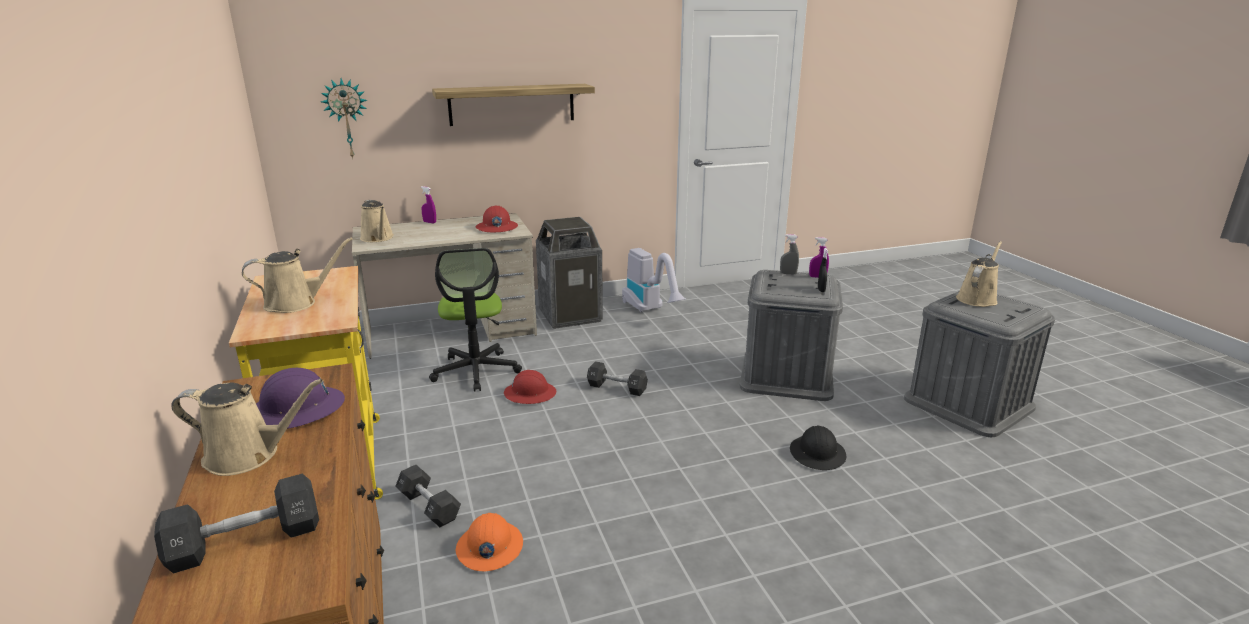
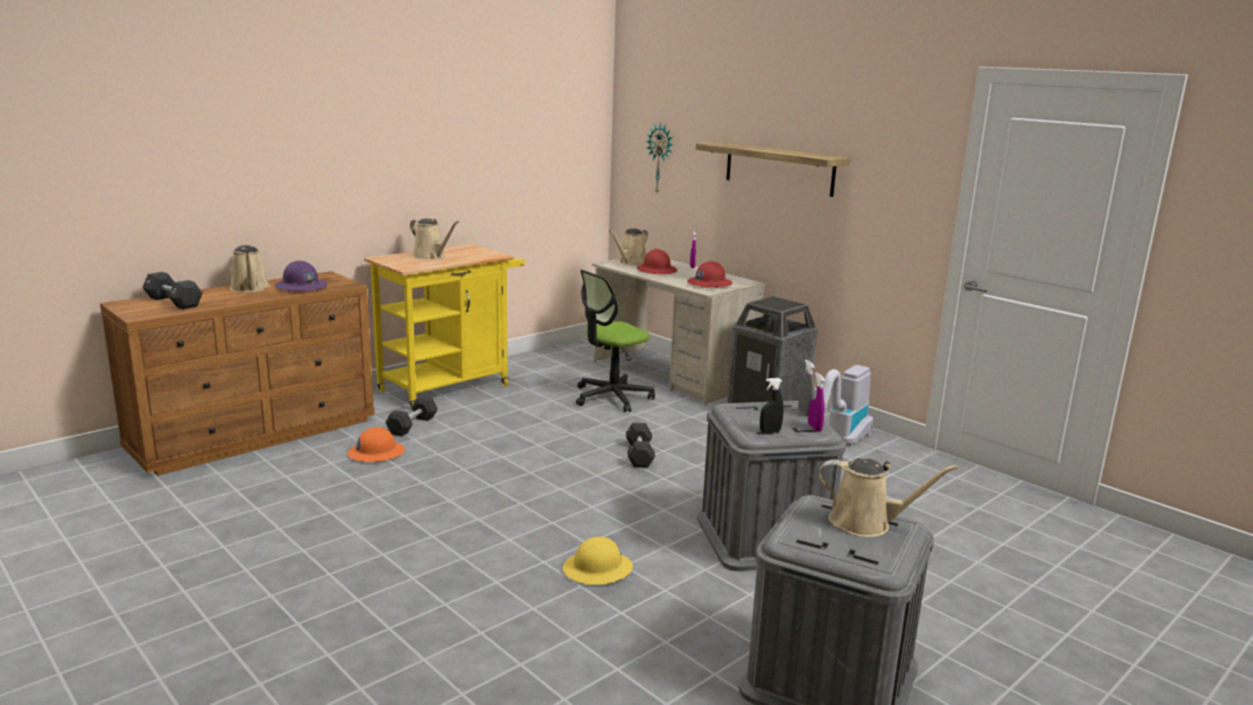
camera: 65 degrees right, 5 degrees down
red hard hat [504,370,556,404] -> red hard hat moved to [636,249,677,274]
black hard hat [790,426,846,470] -> yellow hard hat [563,537,633,585]

